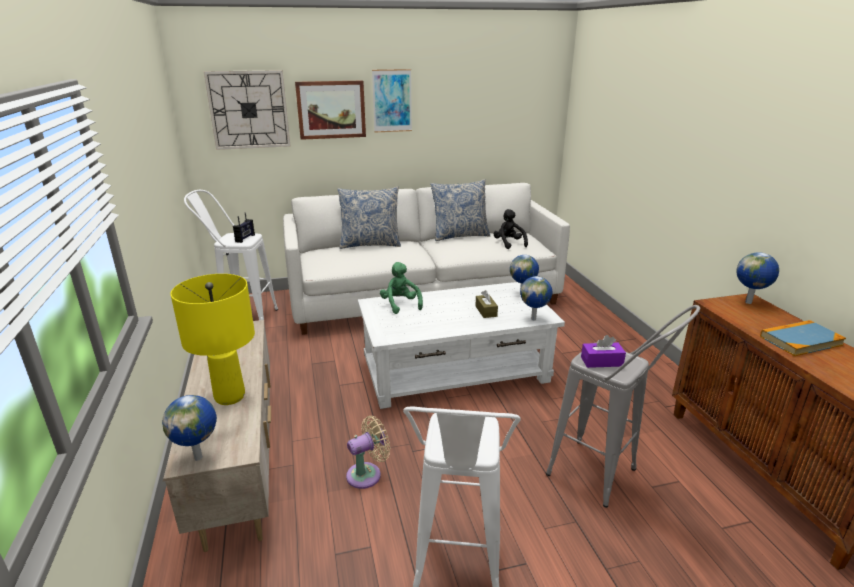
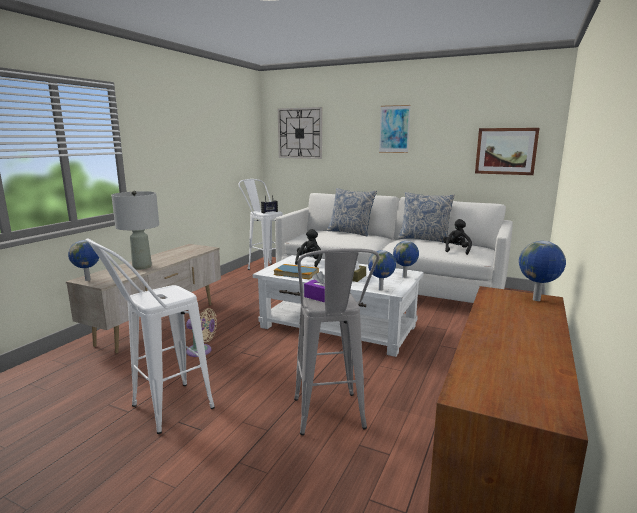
camera: 40 degrees right, 10 degrees down
yellow table lamp [171,274,255,405] -> grey table lamp [111,191,159,269]
picture [295,80,366,140] -> picture moved to [475,128,539,175]
green plush toy [380,262,423,314] -> black plush toy [295,229,323,267]
book [760,320,846,356] -> book moved to [274,264,319,279]

